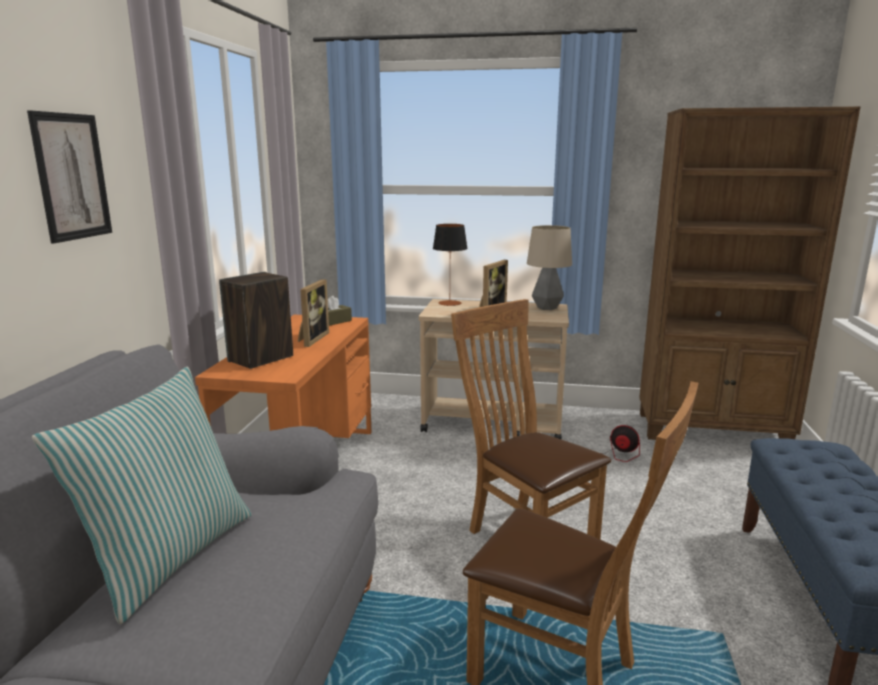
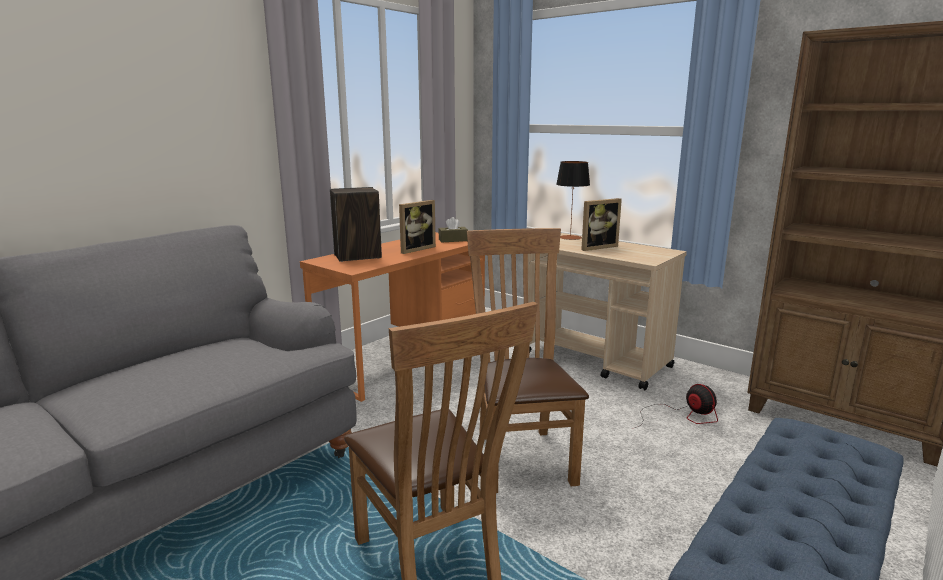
camera: 30 degrees right, 0 degrees up
picture [27,110,112,243] -> none
pillow [32,367,252,624] -> none
table lamp [527,225,572,310] -> none

